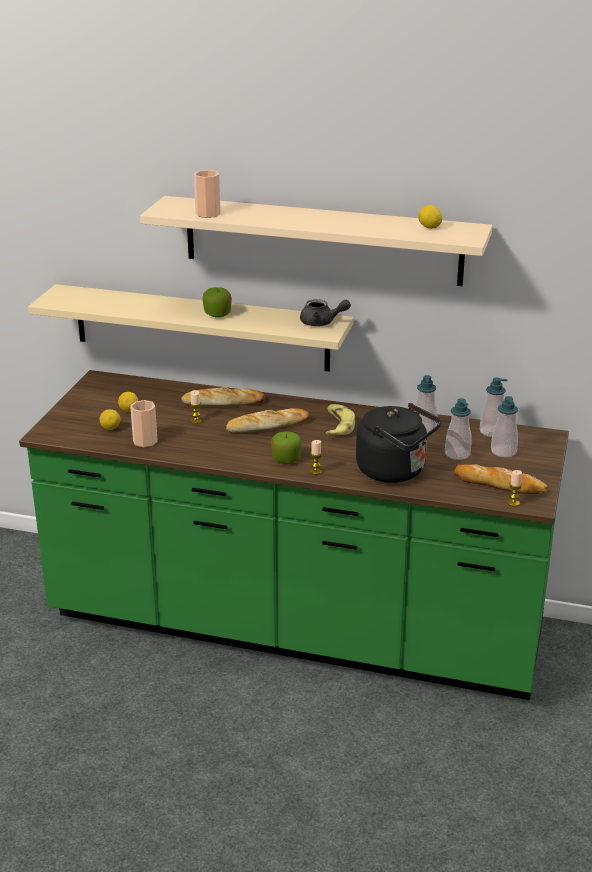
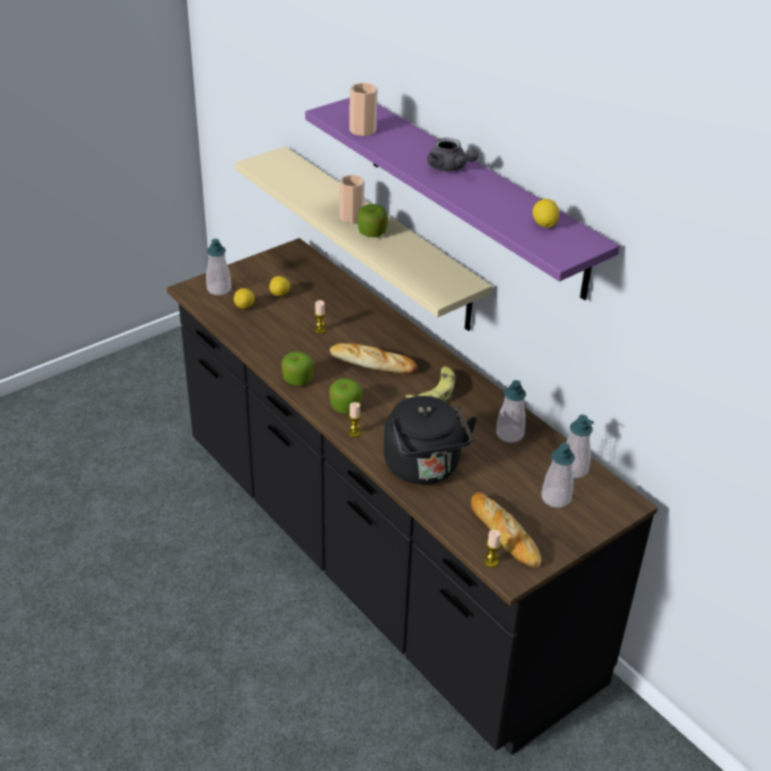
camera: 35 degrees right, 10 degrees up
green counter [19,370,569,700] -> black counter [167,238,658,755]
cup [130,400,158,447] -> cup moved to [339,175,365,223]
beige shelf [140,196,493,286] -> purple shelf [305,98,620,300]
bread [181,387,265,406] -> none
grey teapot [300,299,351,326] -> grey teapot moved to [427,138,478,172]
soap dispenser [445,398,471,460] -> soap dispenser moved to [206,239,231,296]
none -> apple [281,352,313,386]

